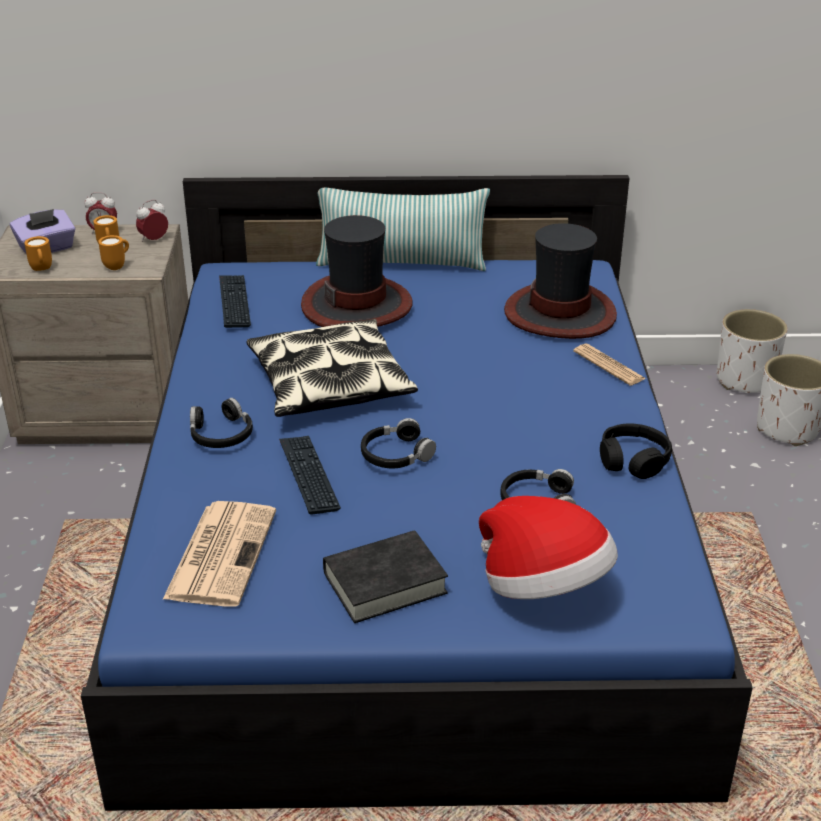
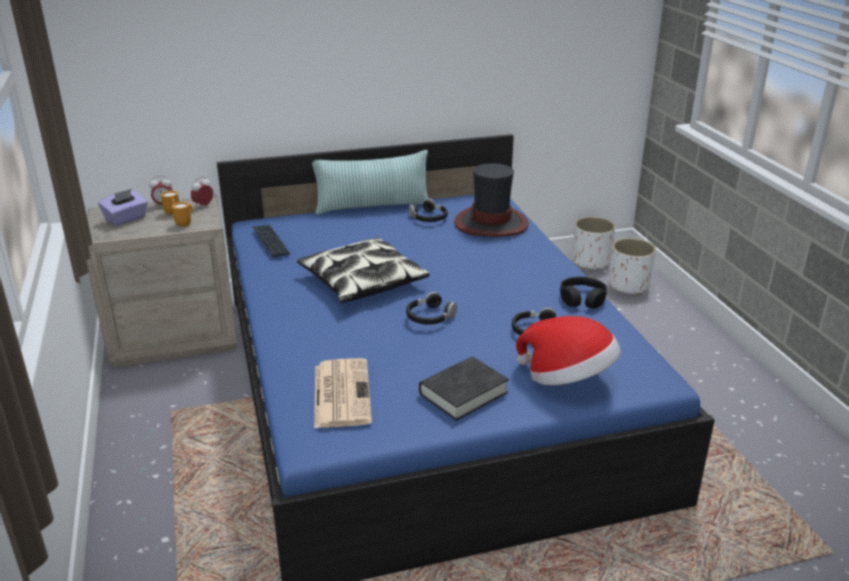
camera: 15 degrees left, 5 degrees down
orange mug [24,236,52,271] -> none
black headphones [190,398,253,448] -> black headphones moved to [409,199,448,222]
keyboard [279,436,341,515] -> none
hat [301,215,413,327] -> none
newspaper [573,344,646,386] -> none

